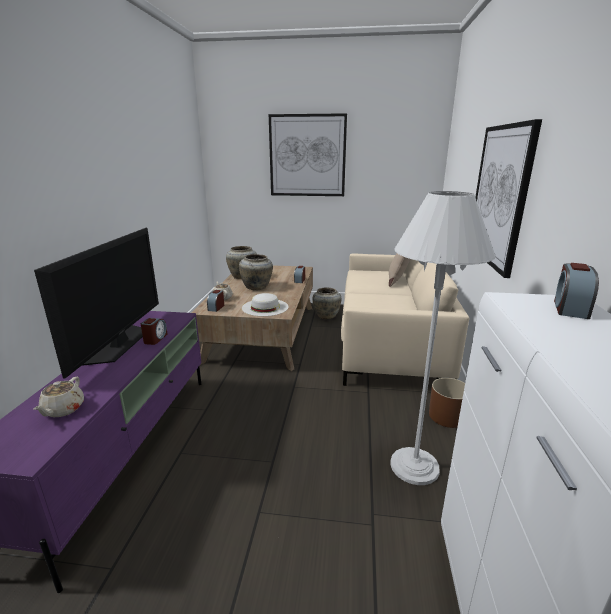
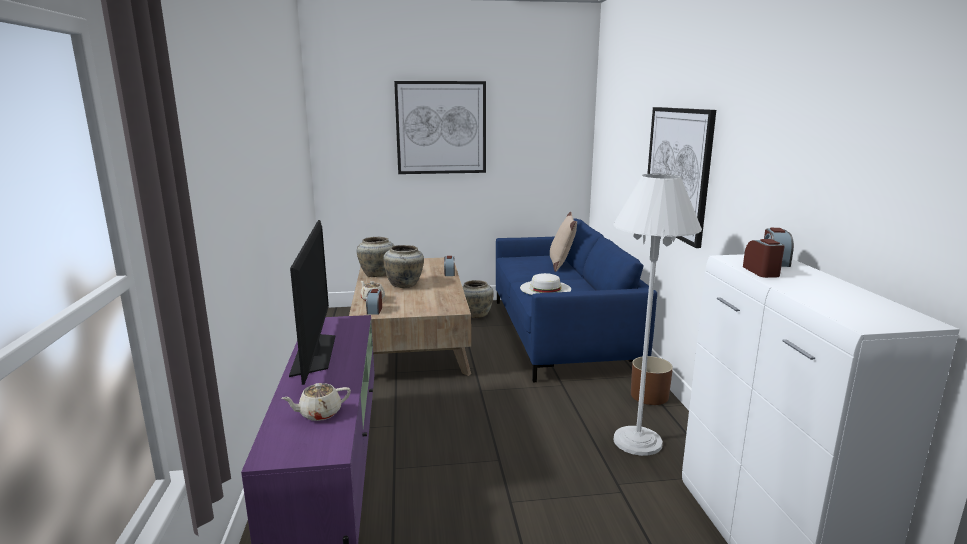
camera: 15 degrees left, 5 degrees down
beige teapot [34,377,84,417] -> beige teapot turned 75 degrees clockwise [281,383,351,421]
alarm clock [141,318,167,345] -> alarm clock moved to [743,239,785,278]
white hat [242,293,289,316] -> white hat moved to [520,273,571,295]
beige sofa [341,253,469,386] -> blue sofa [496,219,657,383]

